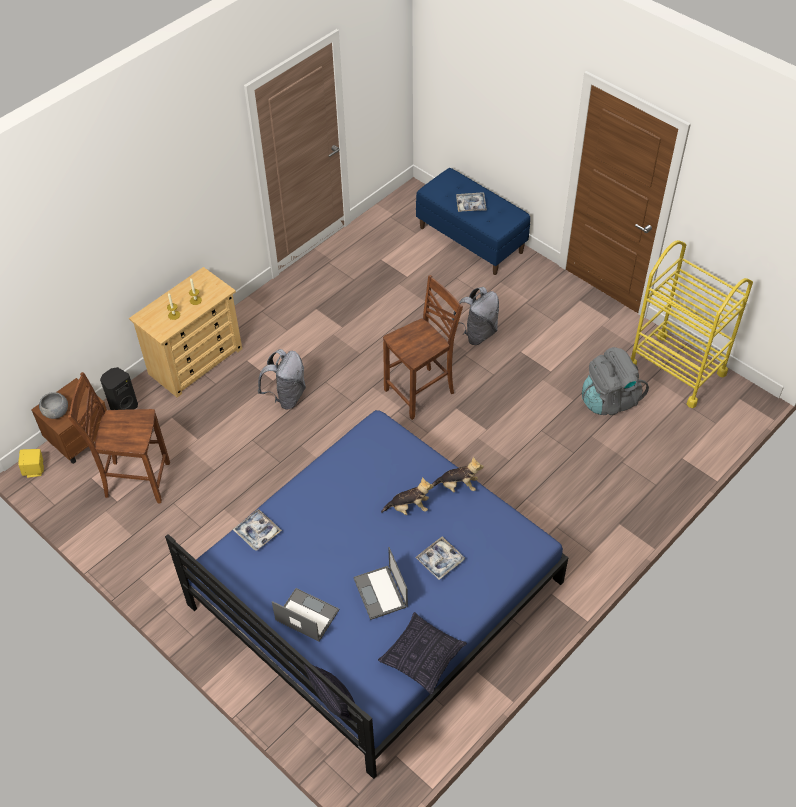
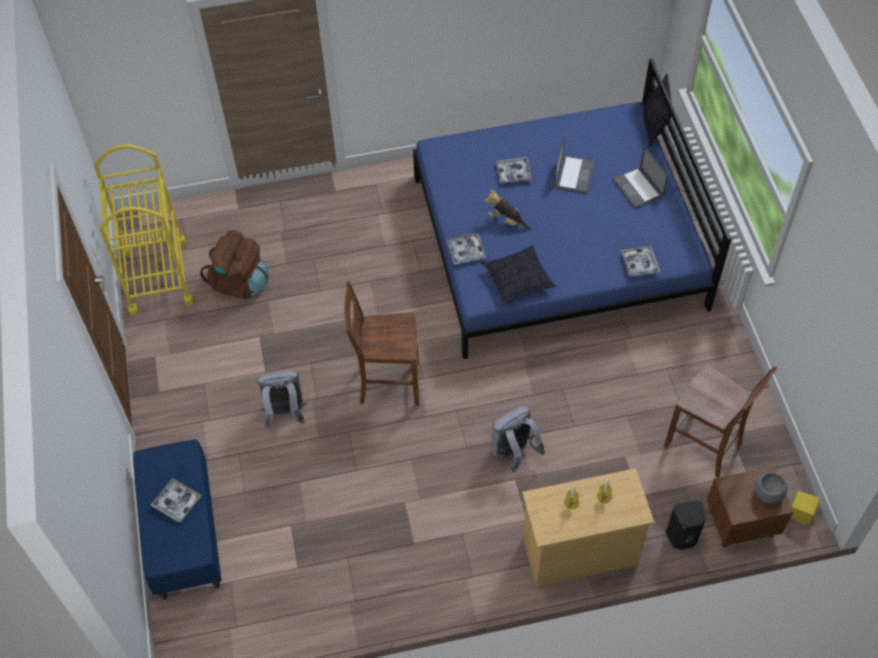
camera: 145 degrees left, 5 degrees up
pillow [378,612,467,694] -> pillow moved to [482,245,555,303]
plush toy [432,456,484,492] -> none
grey backpack [582,347,649,415] -> brown backpack [200,230,268,299]
none -> tray [446,233,486,264]

